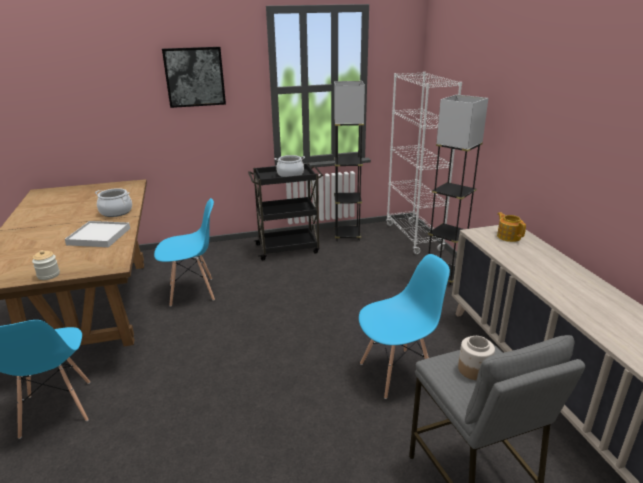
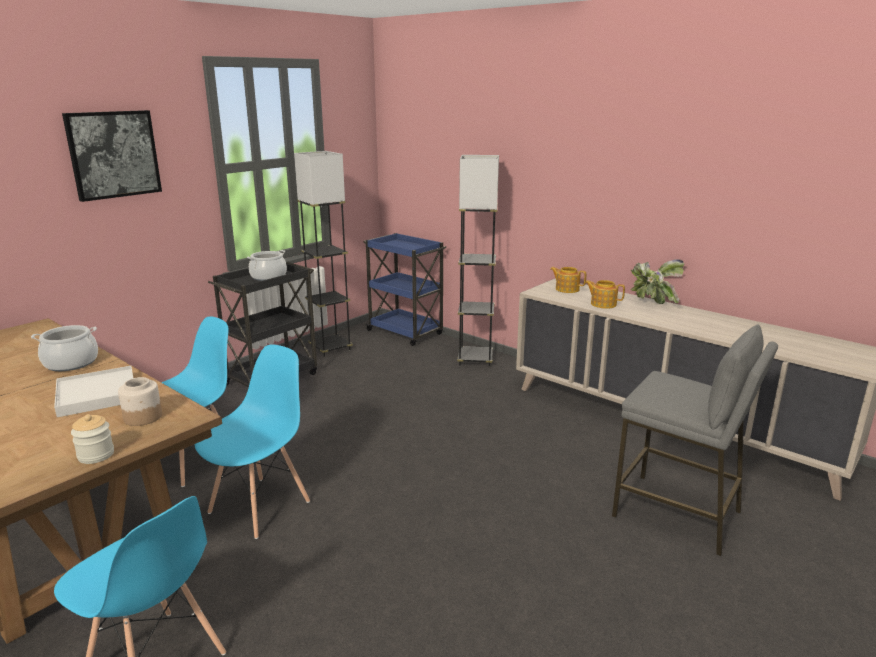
camera: 35 degrees left, 5 degrees down
blue chair [359,254,450,399] -> blue chair moved to [194,344,310,539]
white bookcase [386,72,462,254] -> blue cart [364,233,446,346]
jar [458,336,495,380] -> jar moved to [118,377,162,426]
none -> teapot [585,280,625,309]
none -> potted plant [630,259,684,304]

